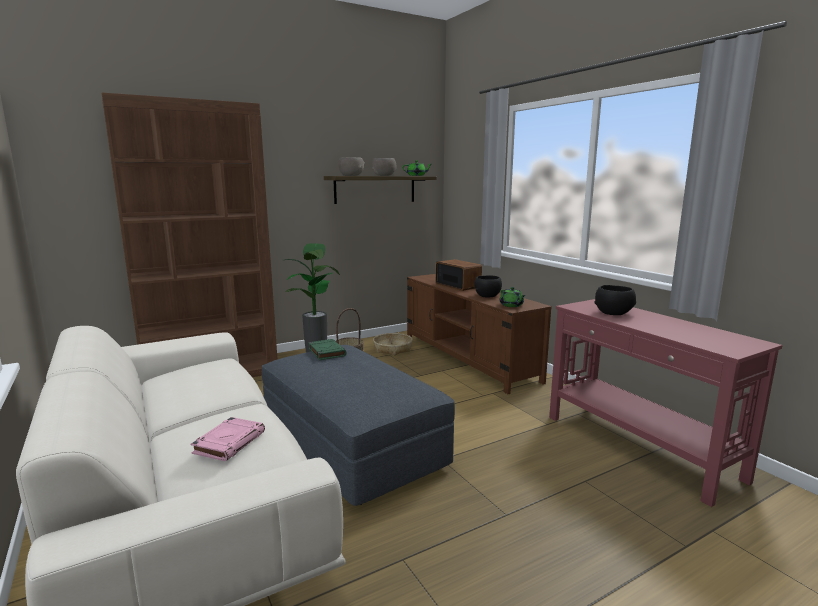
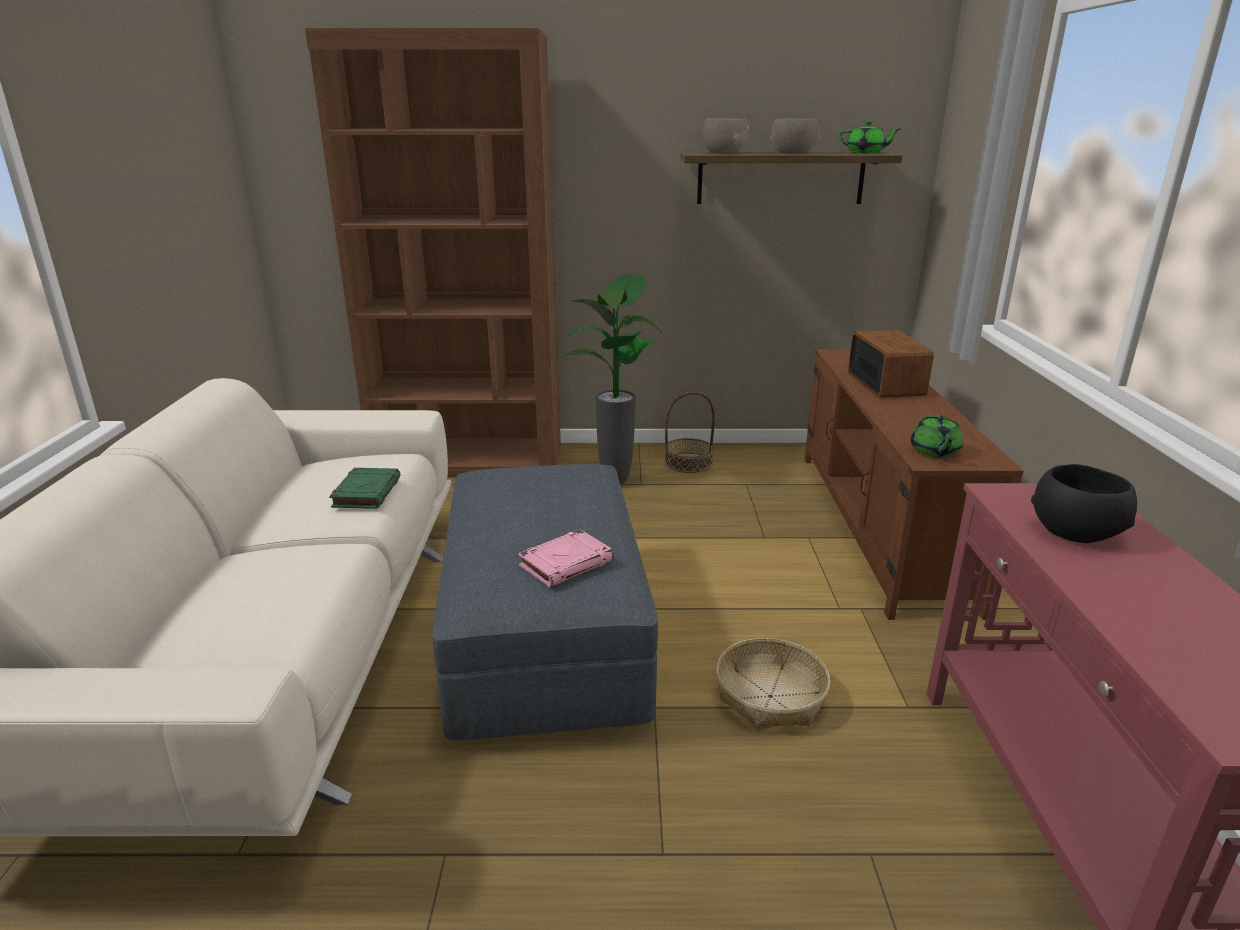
camera: 30 degrees right, 10 degrees up
pink book [191,417,265,461] -> pink book moved to [518,529,614,588]
green book [308,339,347,360] -> green book moved to [329,468,401,509]
basket [373,333,412,355] -> basket moved to [716,638,831,730]
black bowl [474,276,502,297] -> none

